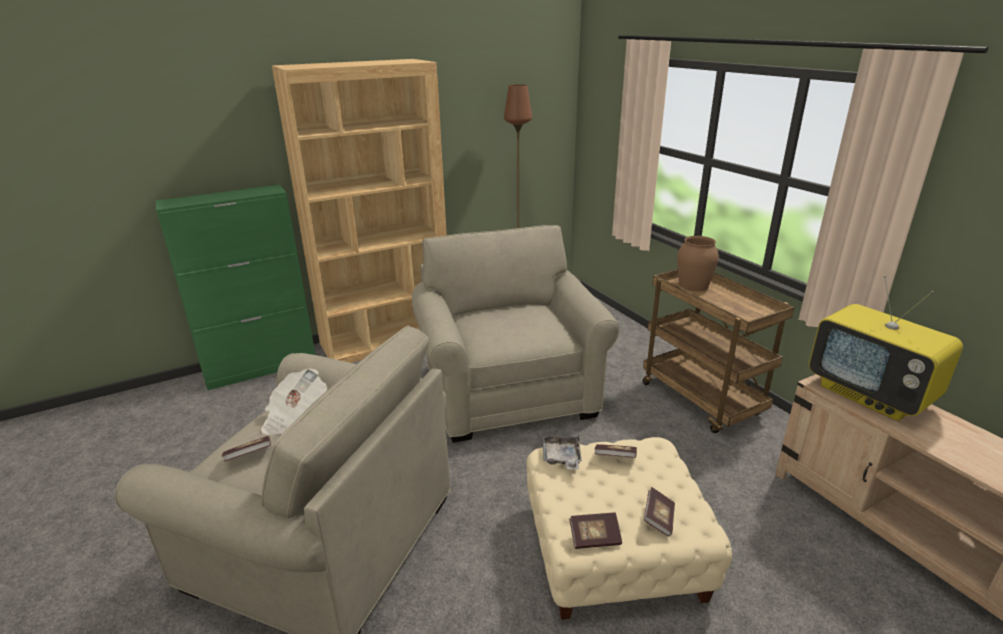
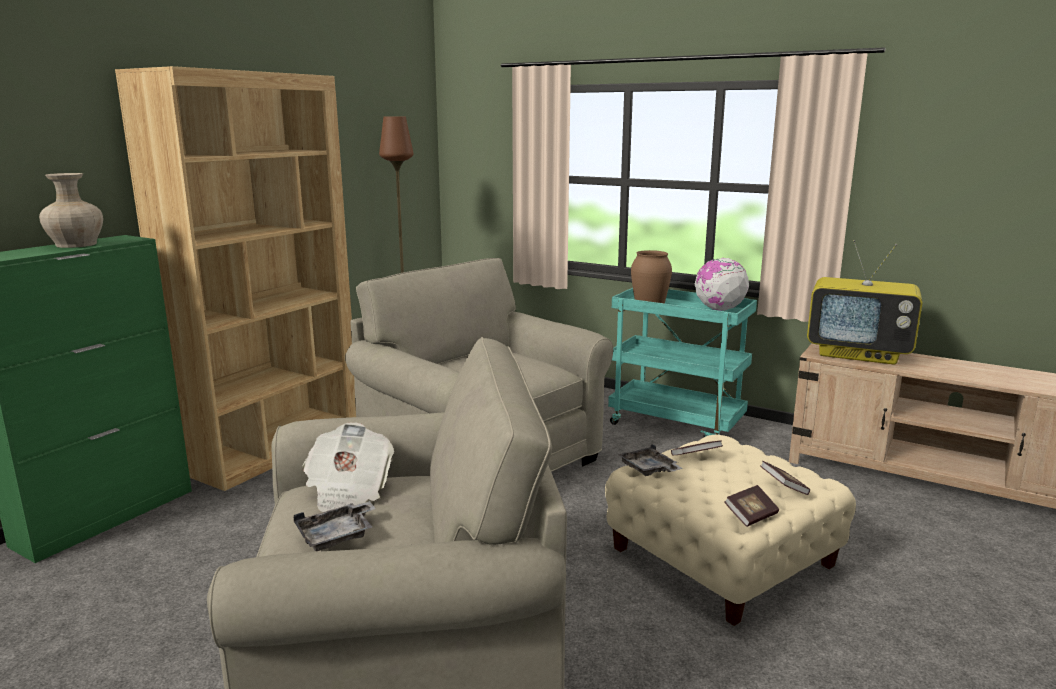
camera: 30 degrees left, 10 degrees down
book [222,436,271,461] -> grey tray [294,501,376,551]
brown cart [643,269,795,433] -> turquoise cart [608,288,757,437]
none -> beige vase [39,173,103,248]
none -> globe [695,258,749,311]

